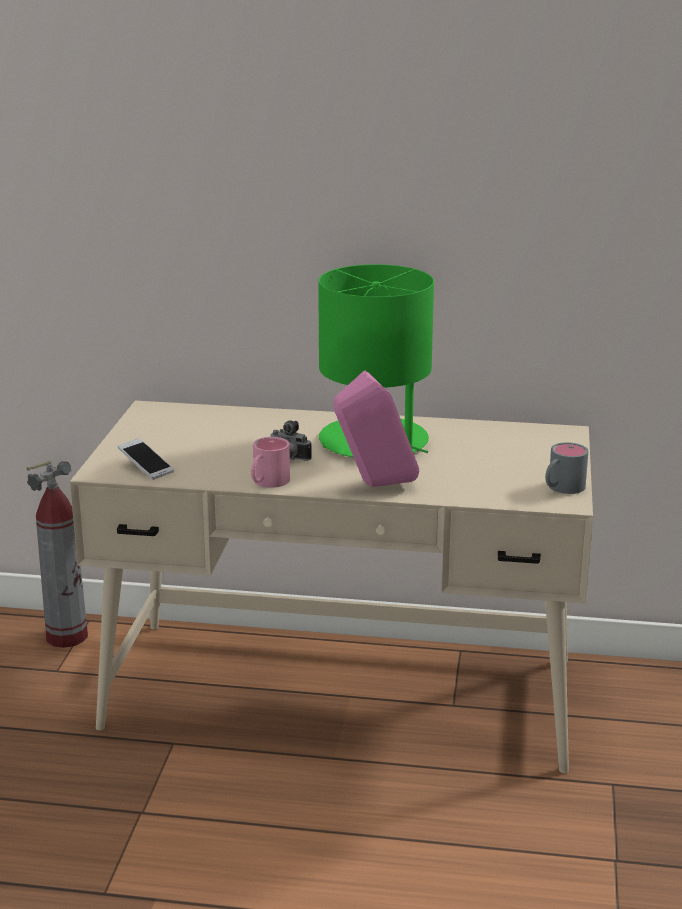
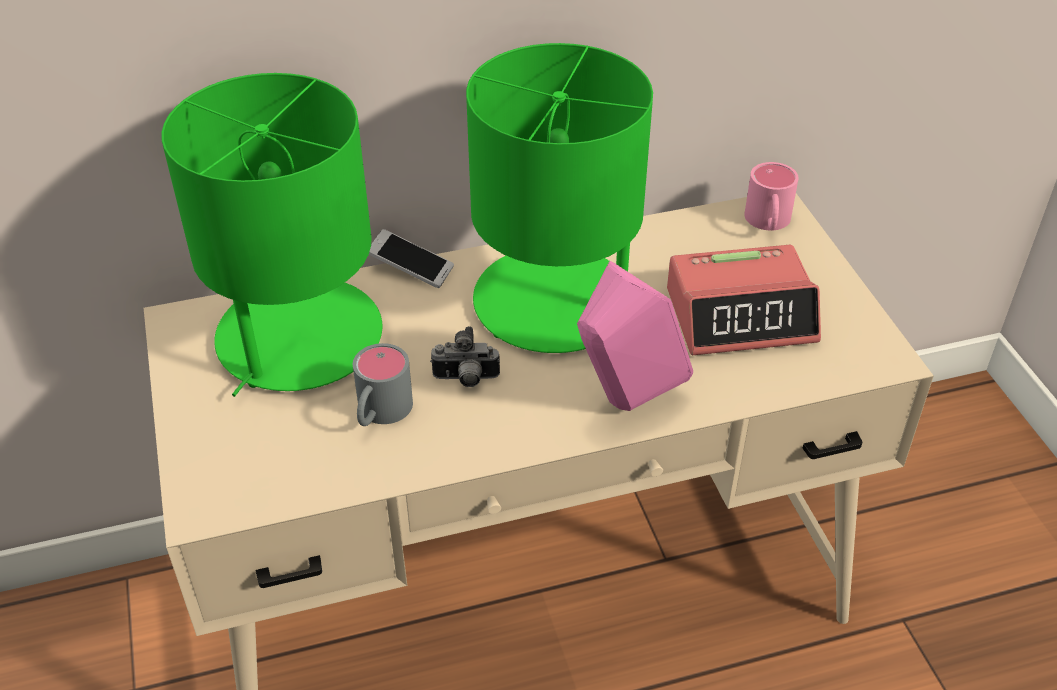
camera: 25 degrees left, 20 degrees up
fire extinguisher [26,461,88,648] -> none
phone [118,438,174,480] -> phone moved to [369,229,454,288]
pink mug [251,437,290,488] -> pink mug moved to [744,162,799,231]
grey mug [545,442,588,494] -> grey mug moved to [353,343,413,426]
none -> green table lamp [161,73,383,397]
none -> alarm clock [667,245,821,355]

